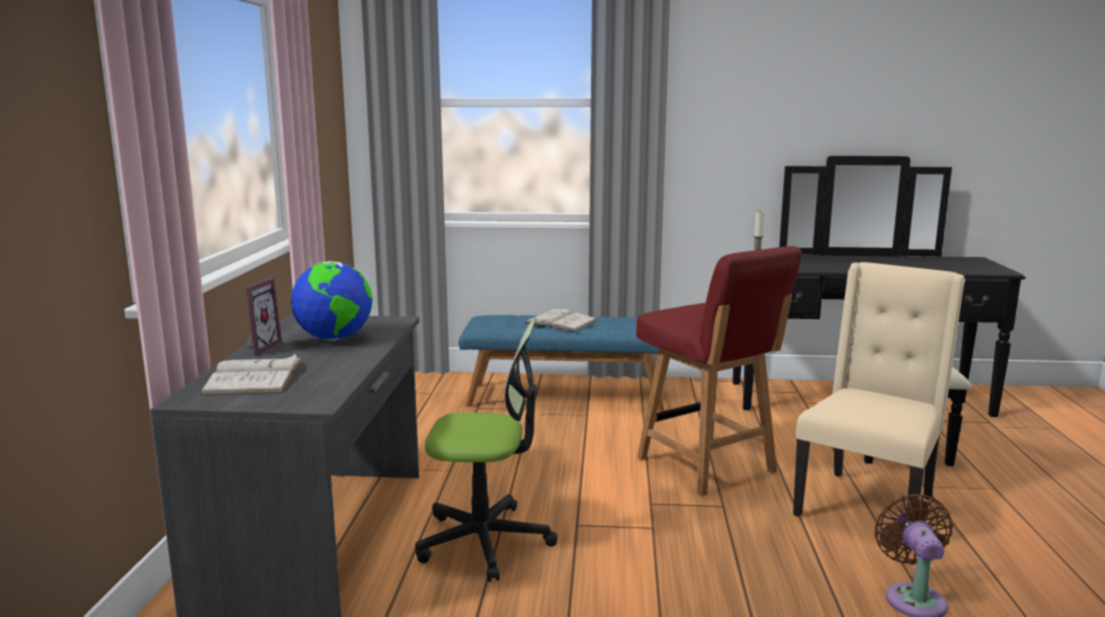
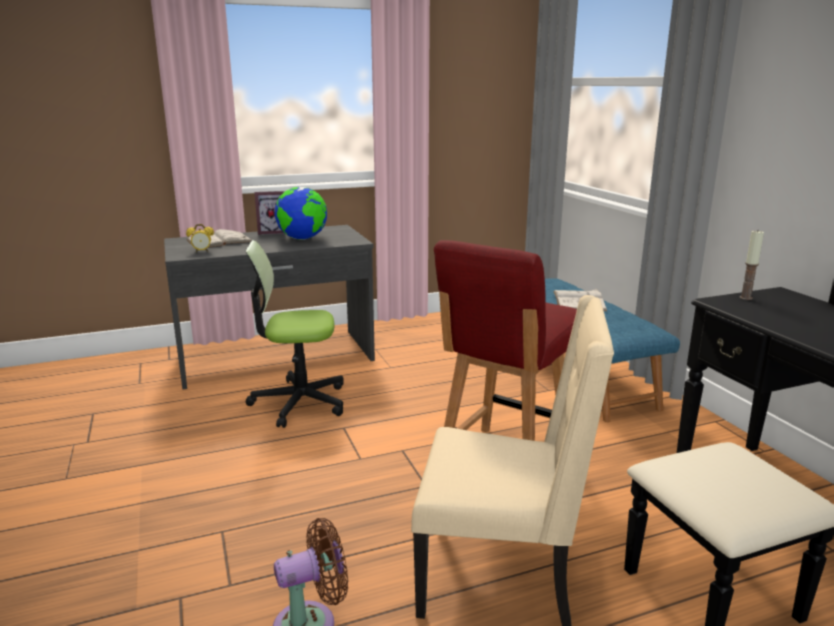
camera: 65 degrees right, 5 degrees up
office chair [415,318,558,582] -> office chair turned 105 degrees clockwise [245,240,344,428]
none -> alarm clock [186,224,214,252]

